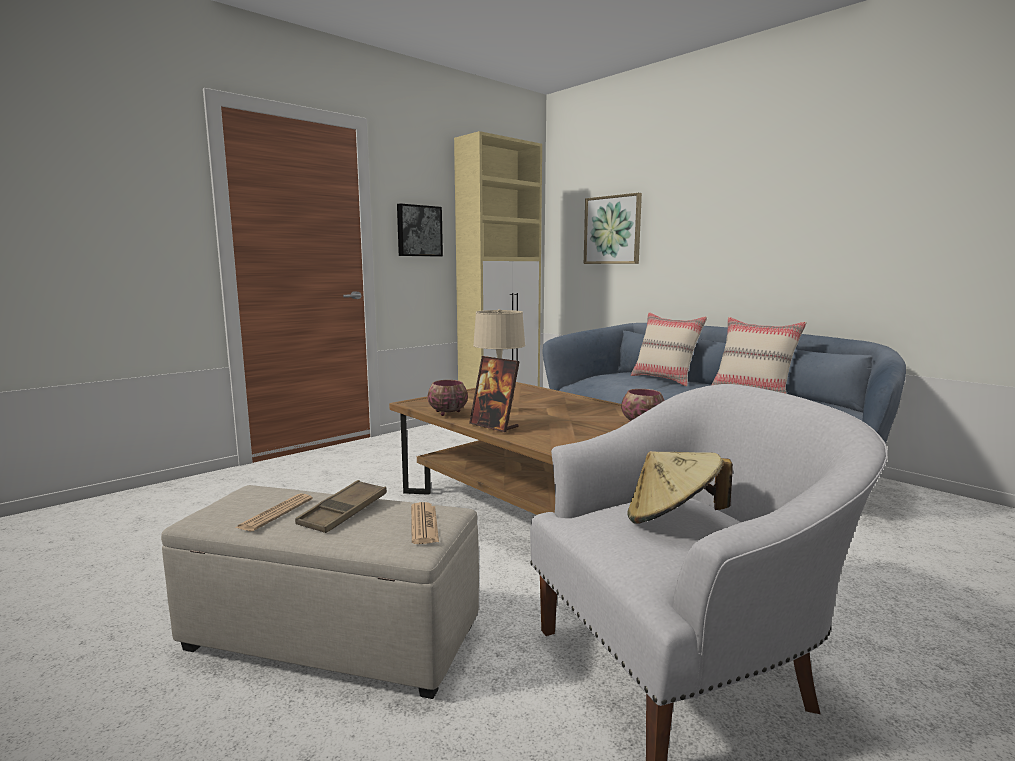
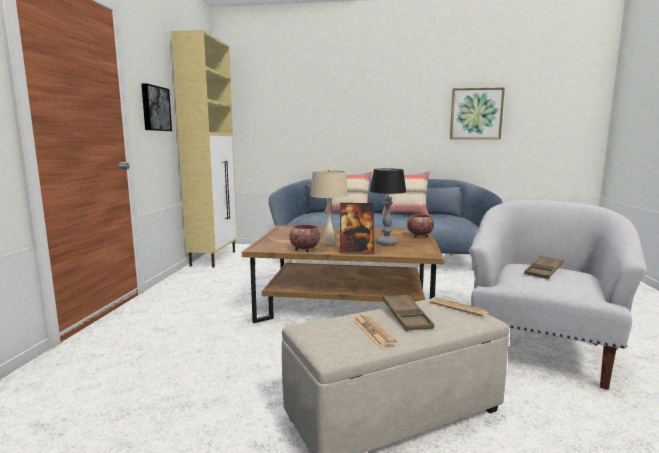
camera: 40 degrees left, 0 degrees up
picture [584,193,642,264] -> picture moved to [450,88,505,139]
beige hat [627,451,733,524] -> brown tray [524,256,563,279]
none -> table lamp [370,169,406,246]

